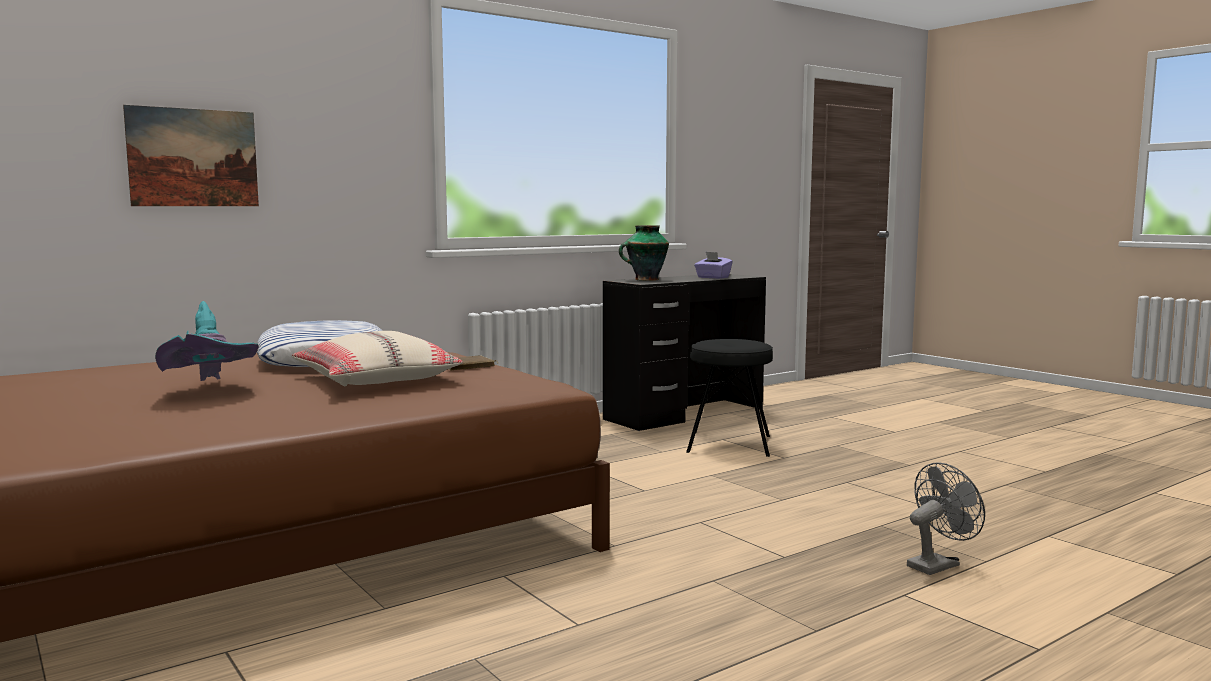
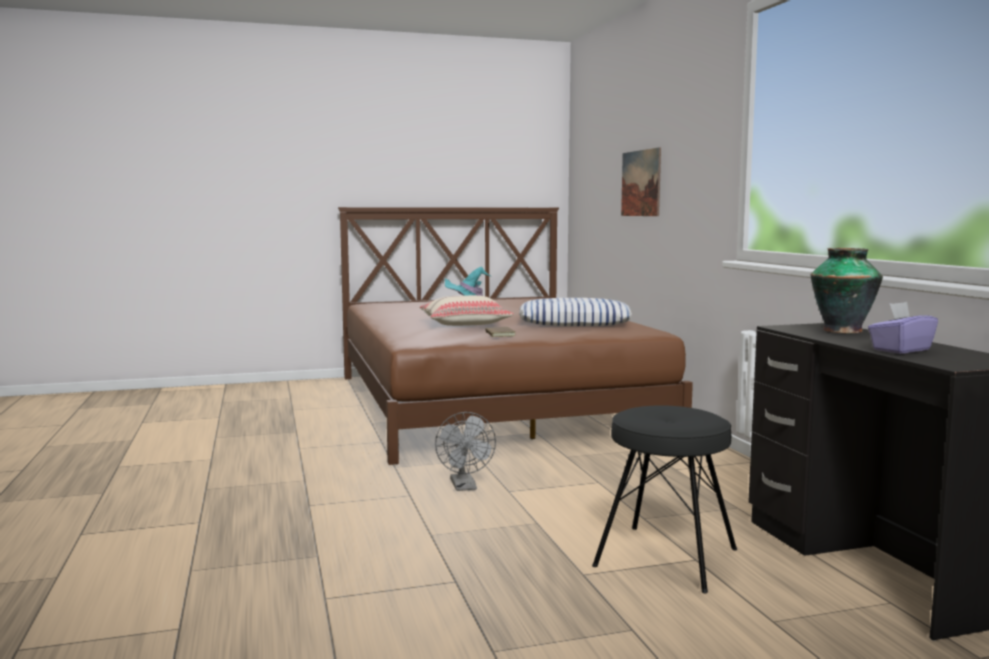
camera: 110 degrees right, 0 degrees up
grey fan [907,462,985,575] -> grey fan moved to [435,412,496,491]

